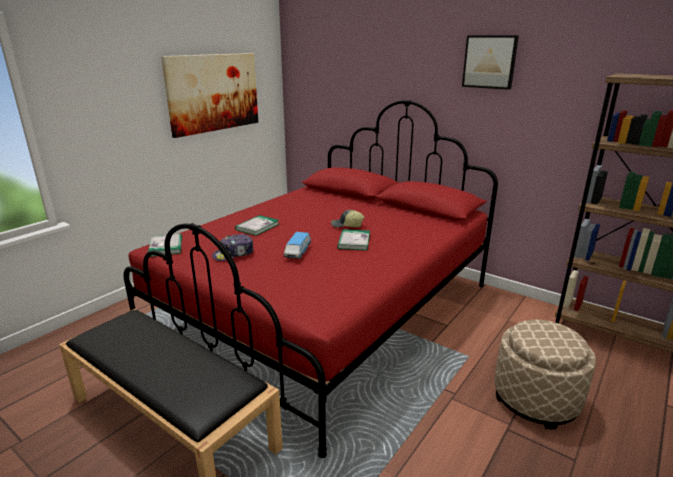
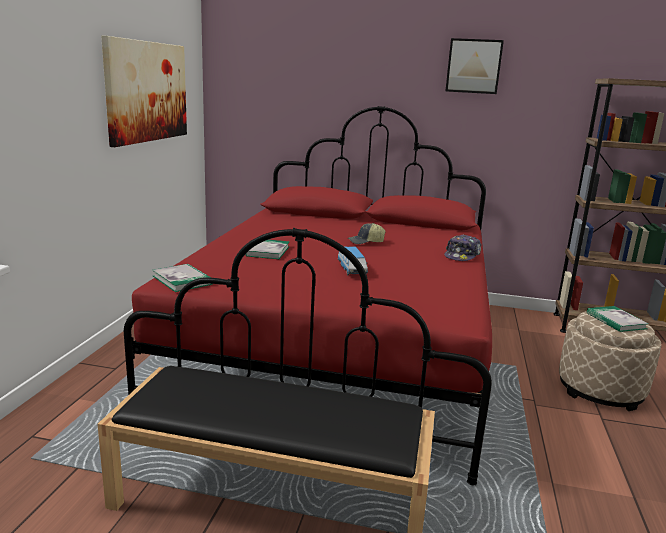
camera: 25 degrees left, 5 degrees down
cap [212,234,254,261] -> cap moved to [444,234,482,261]
book [337,229,370,250] -> book moved to [587,306,649,332]

